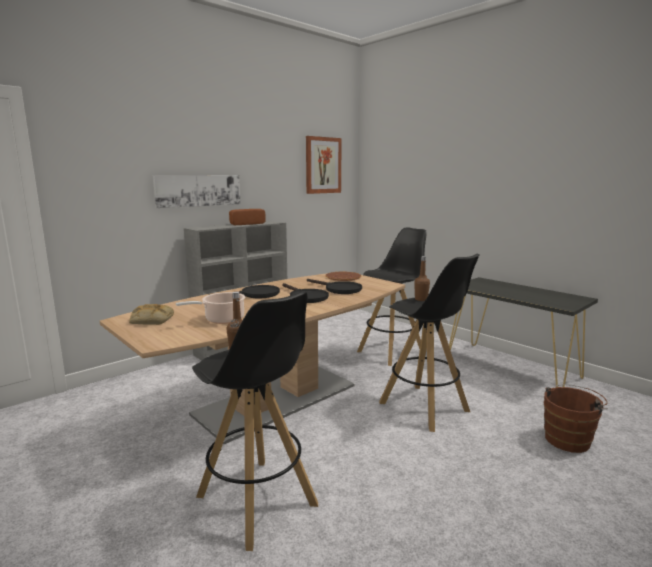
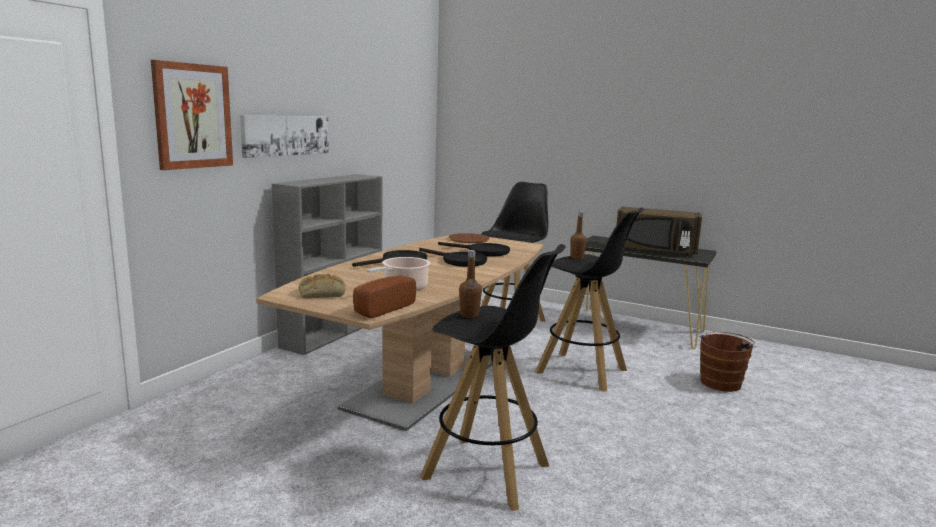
camera: 20 degrees left, 0 degrees up
bread [229,209,266,225] -> bread moved to [353,276,416,318]
picture [306,136,342,194] -> picture moved to [151,60,233,170]
none -> brown microwave [616,206,702,256]

